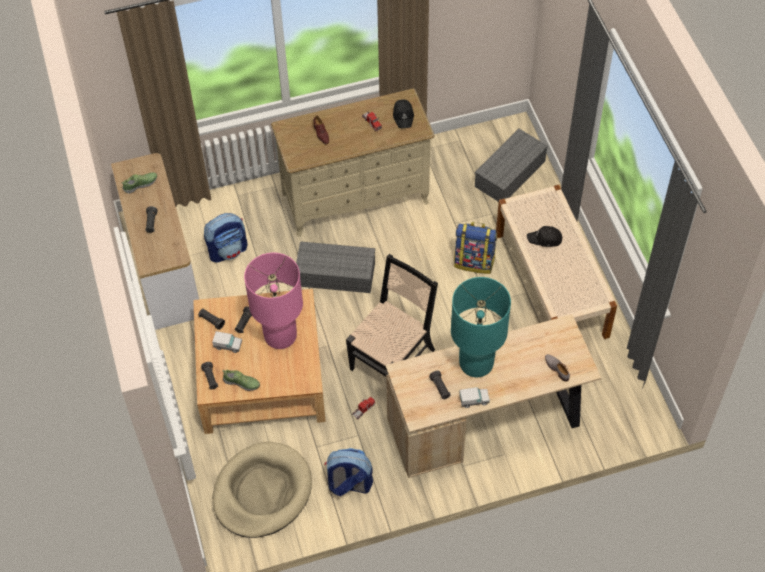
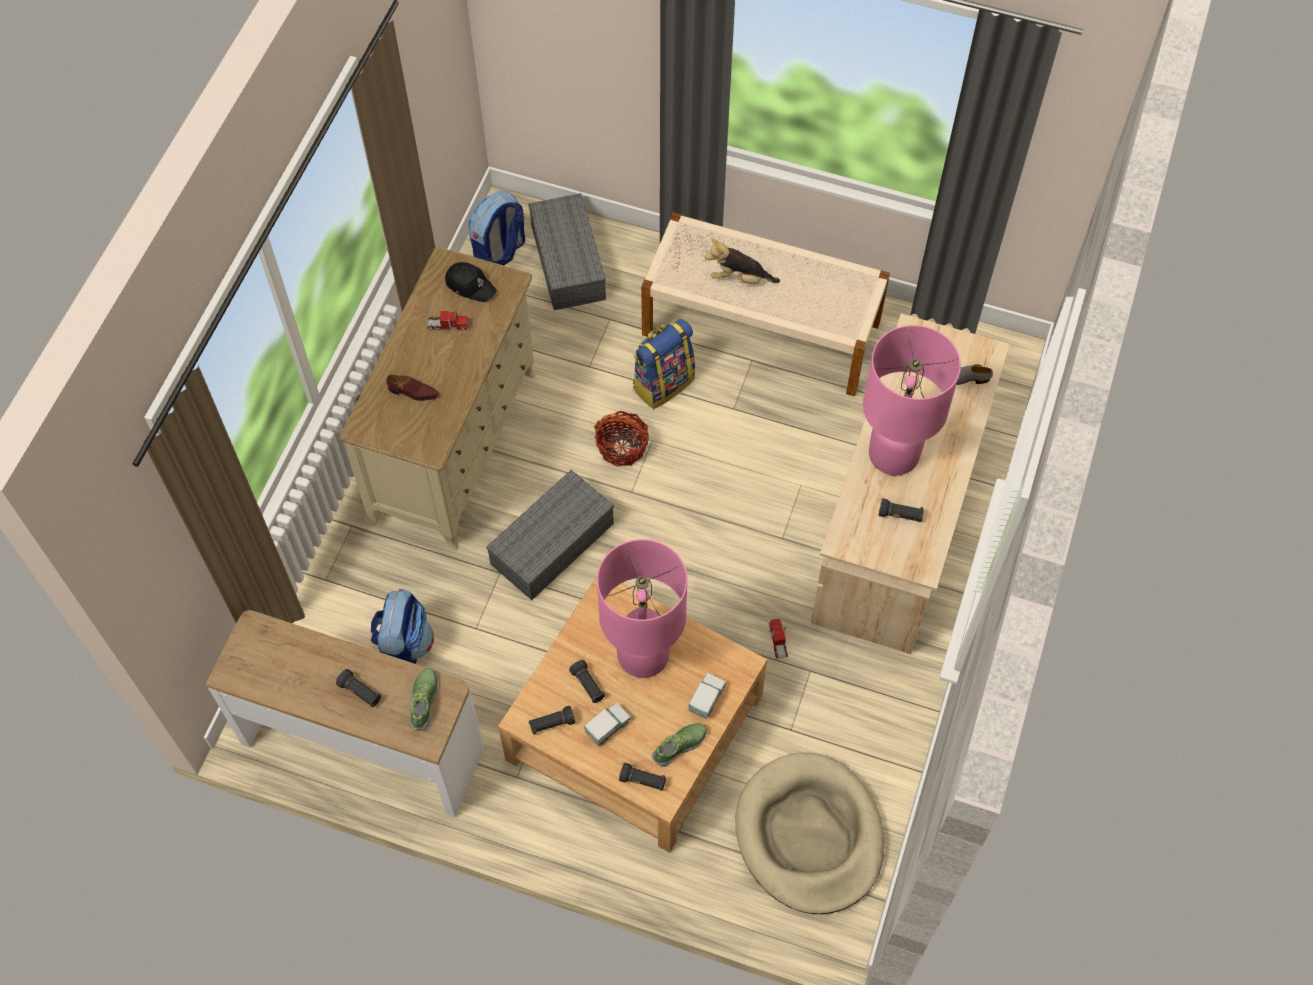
camera: 55 degrees left, 5 degrees up
shoe [122,172,157,194] -> shoe moved to [410,668,438,730]
backpack [324,448,373,496] -> backpack moved to [468,190,525,265]
chair [346,254,438,377] -> none
turquoise table lamp [451,277,511,377] -> pink table lamp [863,325,961,475]
toy truck [459,387,490,408] -> toy truck moved to [688,673,726,719]
black cap [527,226,563,247] -> plush toy [705,239,780,284]
none -> basket [594,411,649,466]

